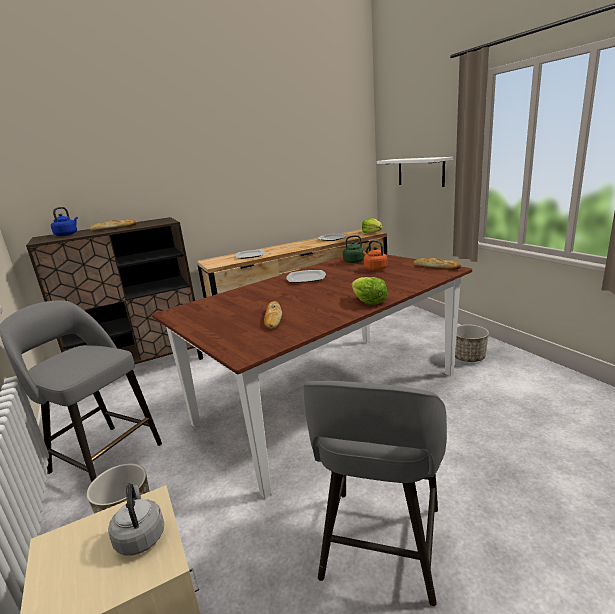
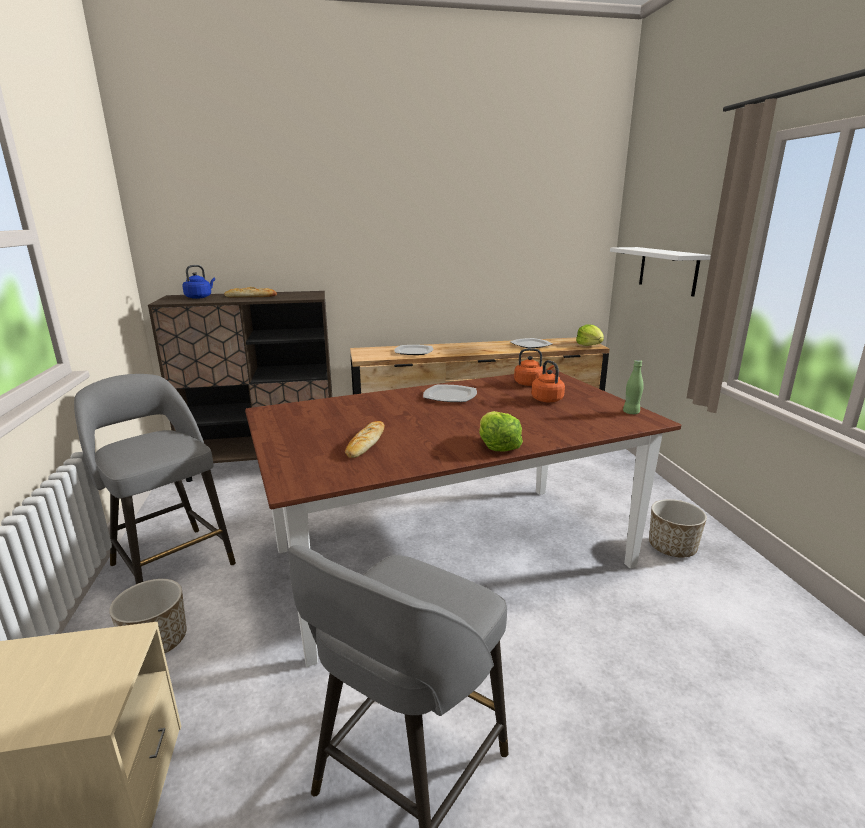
camera: 15 degrees right, 0 degrees up
grey kettle [108,483,164,556] -> none
green kettle [343,235,369,263] -> orange kettle [514,348,554,386]
bread [413,258,461,269] -> green bottle [623,360,644,414]

